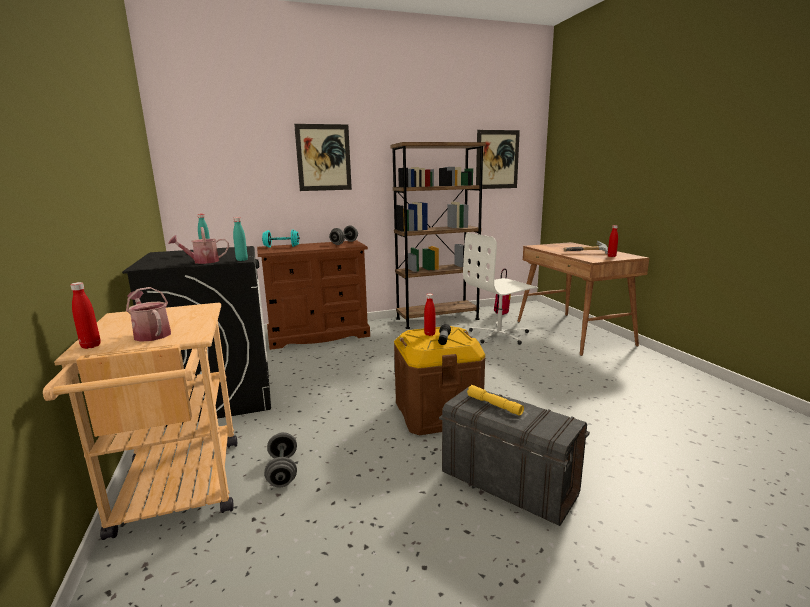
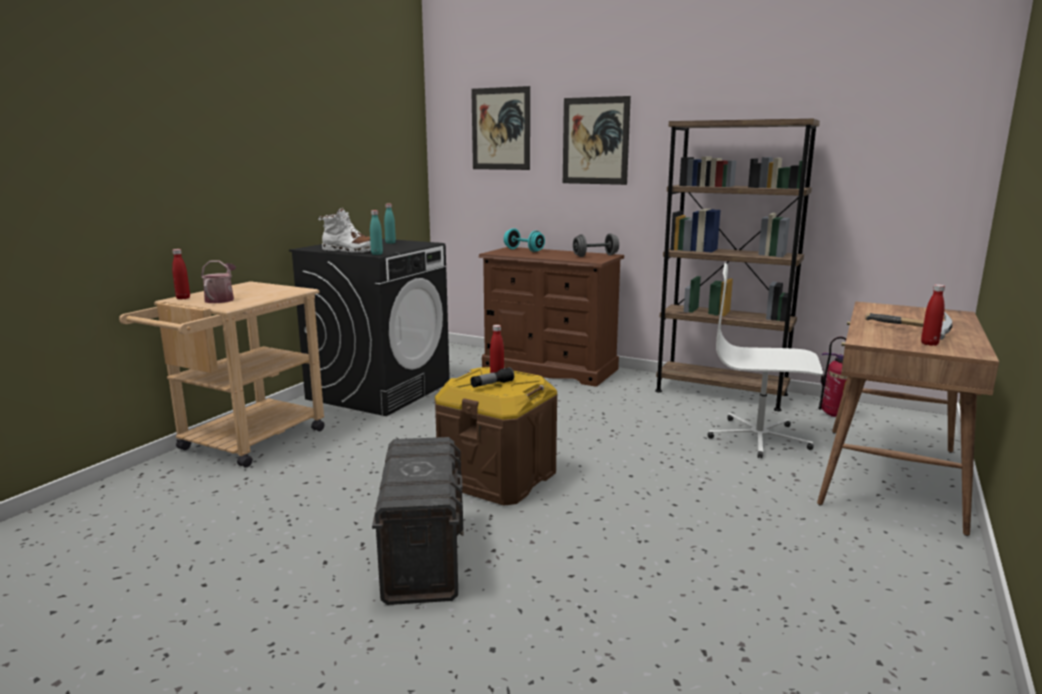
camera: 45 degrees right, 0 degrees up
watering can [168,227,229,264] -> white boot [318,208,371,253]
grey dumbbell [264,432,297,487] -> none
yellow flashlight [467,385,524,416] -> none
picture [476,130,520,189] -> picture moved to [471,86,530,170]

